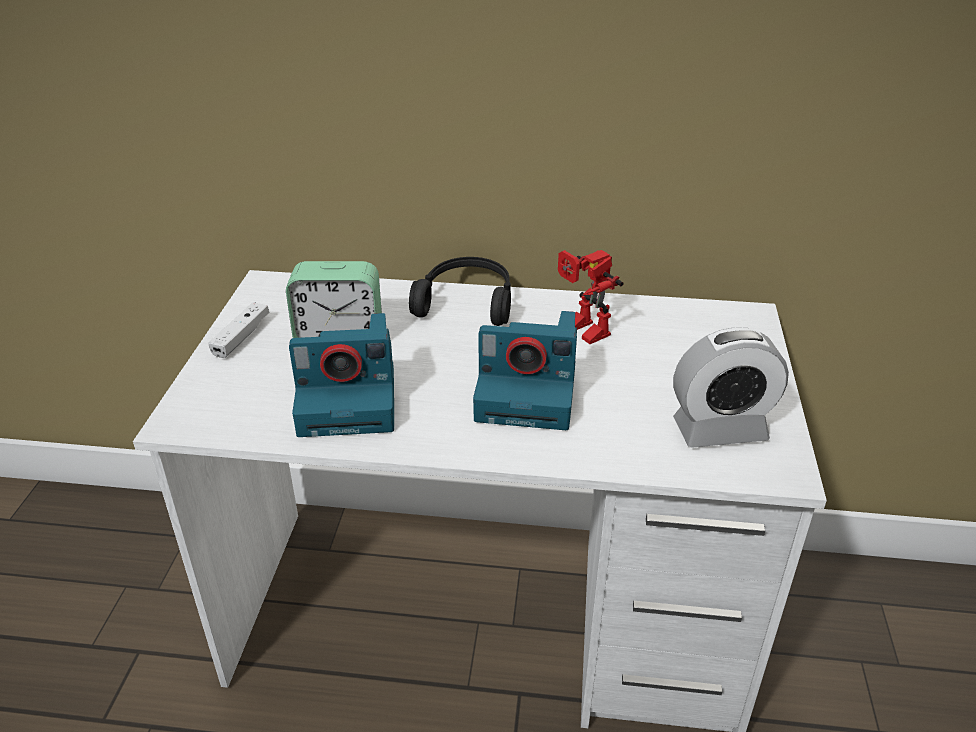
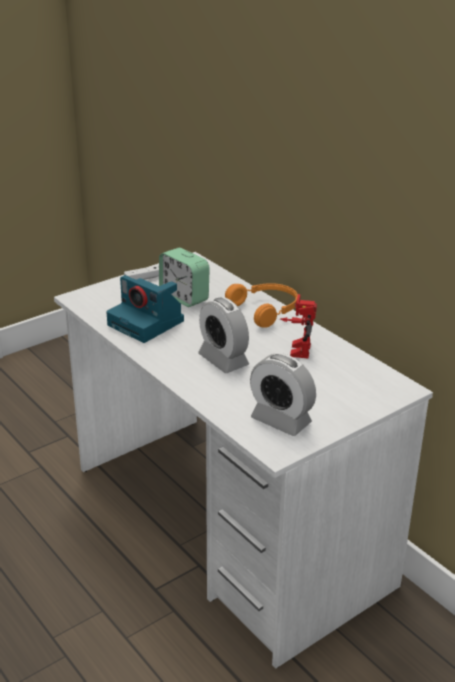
camera: 45 degrees right, 5 degrees down
black headphones [409,257,511,326] -> orange headphones [225,283,298,328]
camera [473,311,577,430] -> alarm clock [198,297,249,373]

